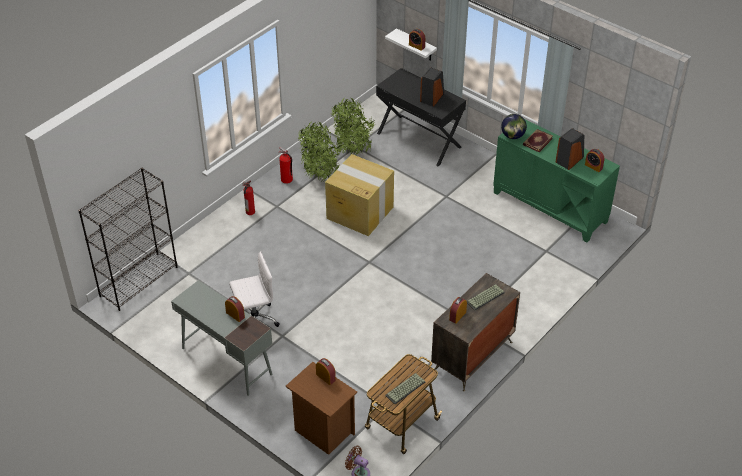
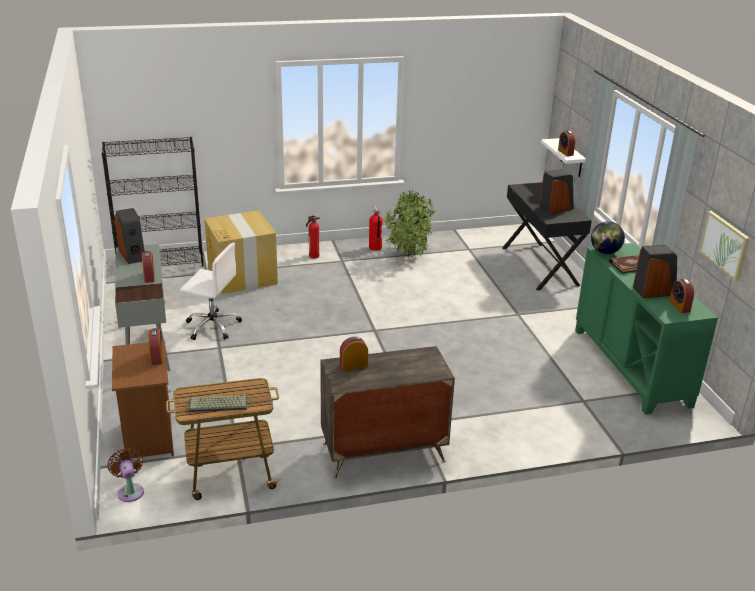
camera: 35 degrees right, 15 degrees down
cardboard box [325,154,394,236] -> cardboard box moved to [204,211,278,294]
potted plant [331,98,375,155] -> none
keyboard [467,284,505,310] -> none
none -> speaker [114,208,145,264]
none -> picture [699,211,750,281]

